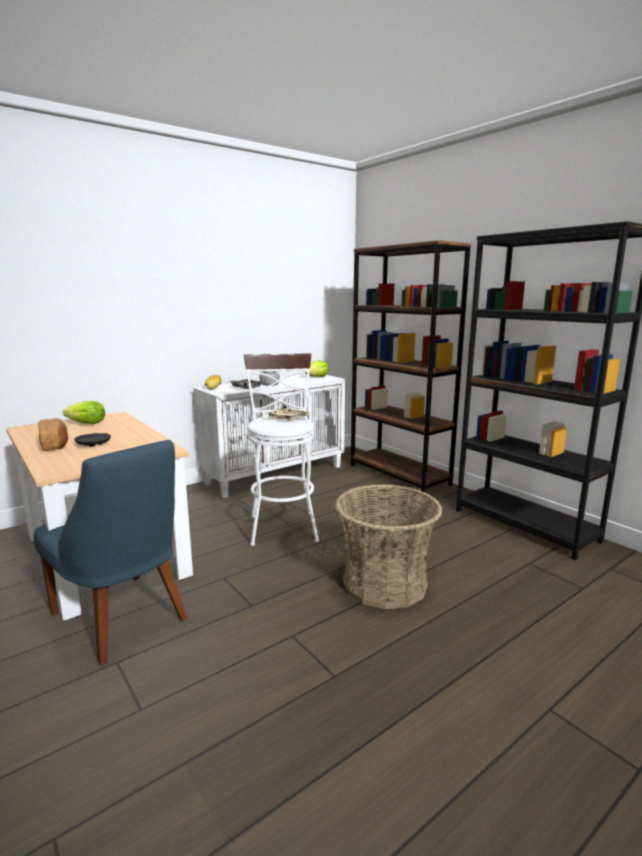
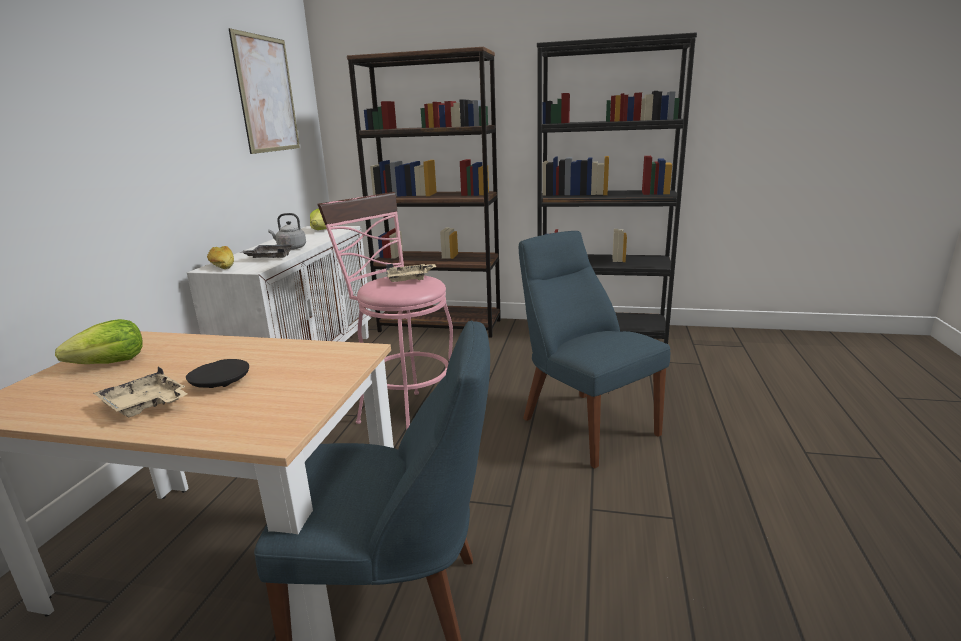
camera: 40 degrees left, 5 degrees up
bread [38,418,68,451] -> beige tray [93,367,187,417]
white stool [244,353,319,546] -> pink stool [317,192,453,431]
basket [335,484,442,609] -> blue chair [519,231,671,468]
none -> picture [228,28,300,154]

